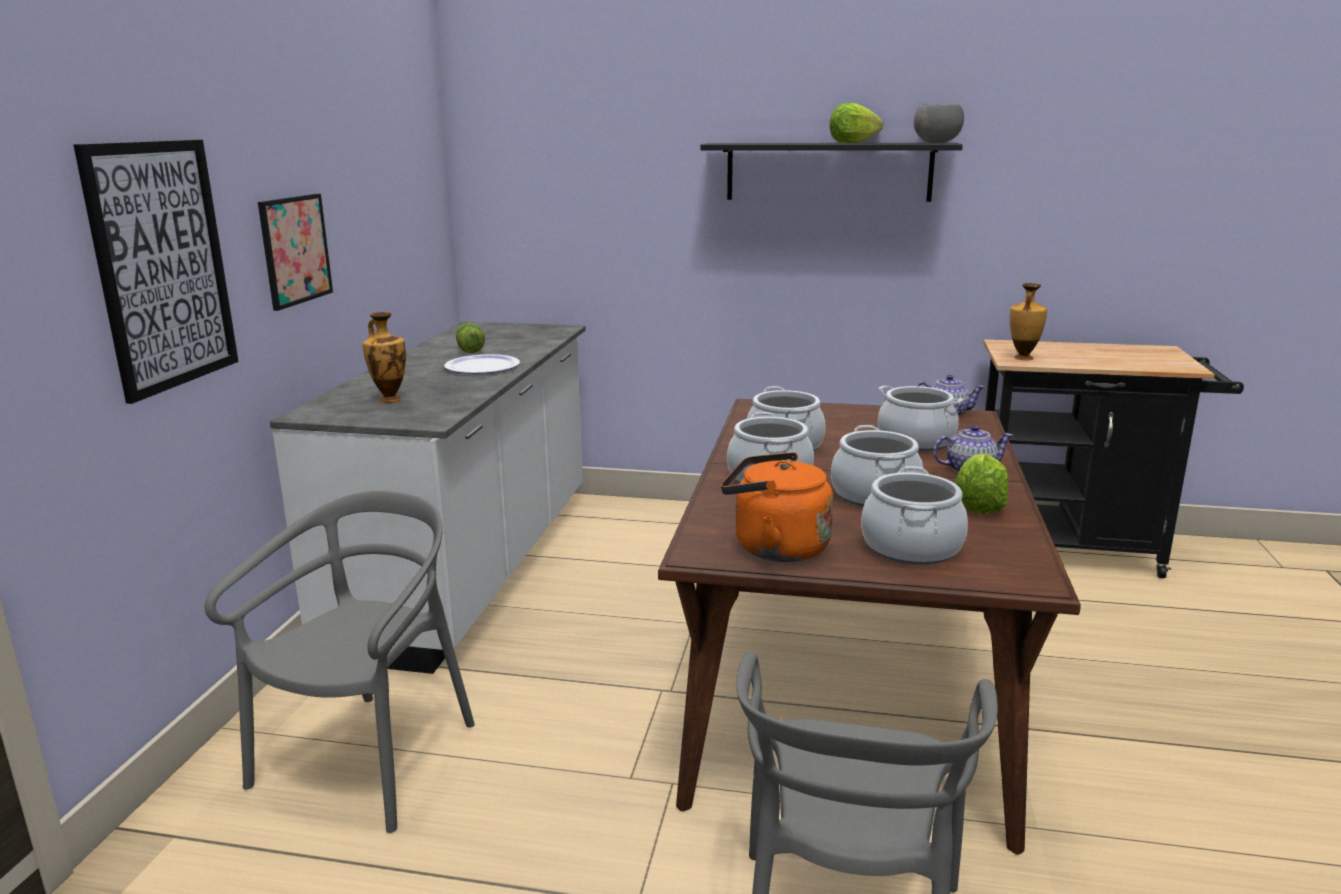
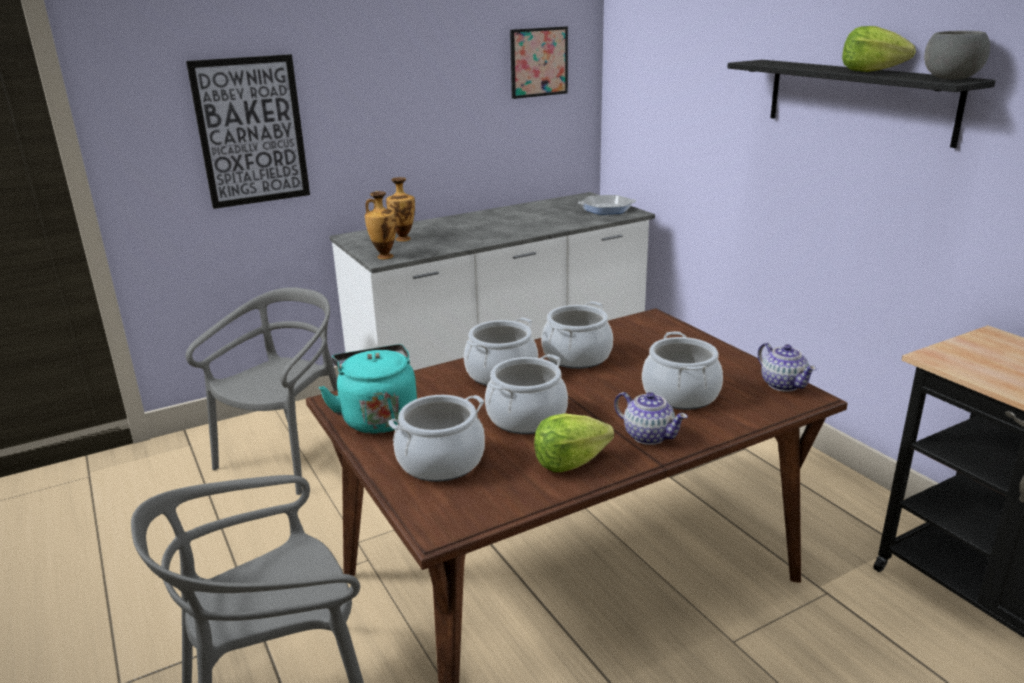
camera: 50 degrees right, 5 degrees up
grey chair [205,491,475,833] -> grey chair turned 45 degrees counterclockwise [186,287,337,495]
picture [258,194,333,311] -> picture moved to [510,27,568,99]
plate [444,354,520,374] -> none
lettuce [456,323,485,353] -> none
orange kettle [721,452,833,562] -> turquoise kettle [319,344,417,434]
vase [1010,283,1047,360] -> vase moved to [365,191,396,259]
none -> frying pan [578,195,636,215]

